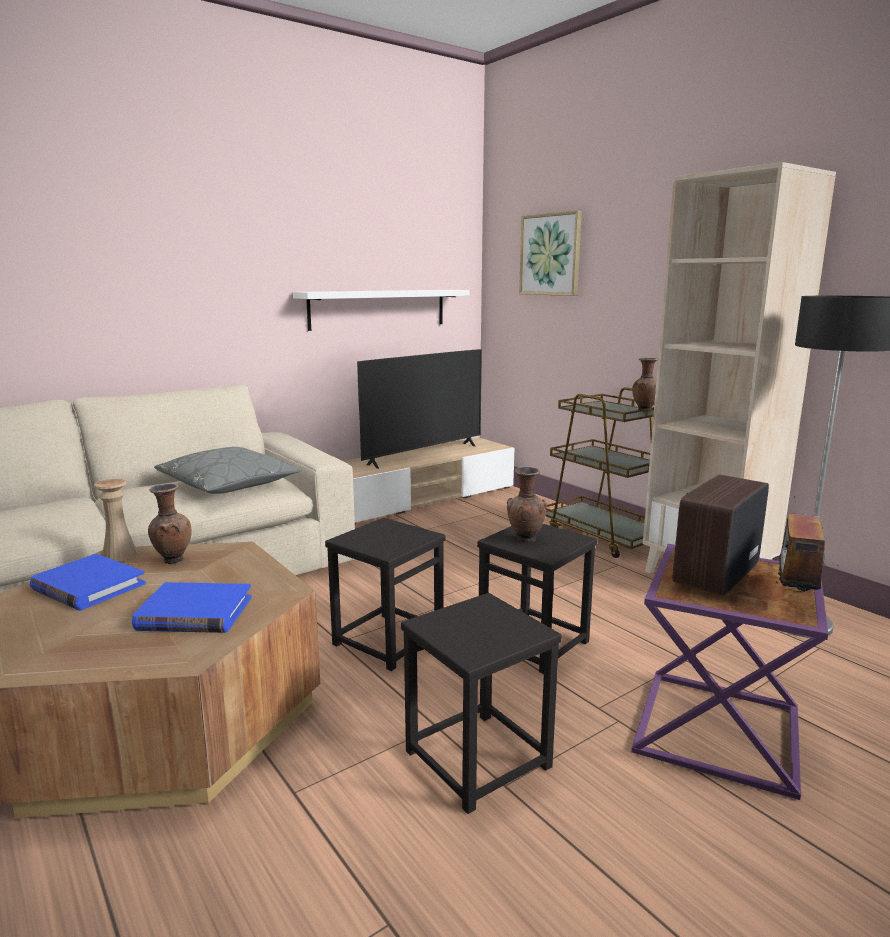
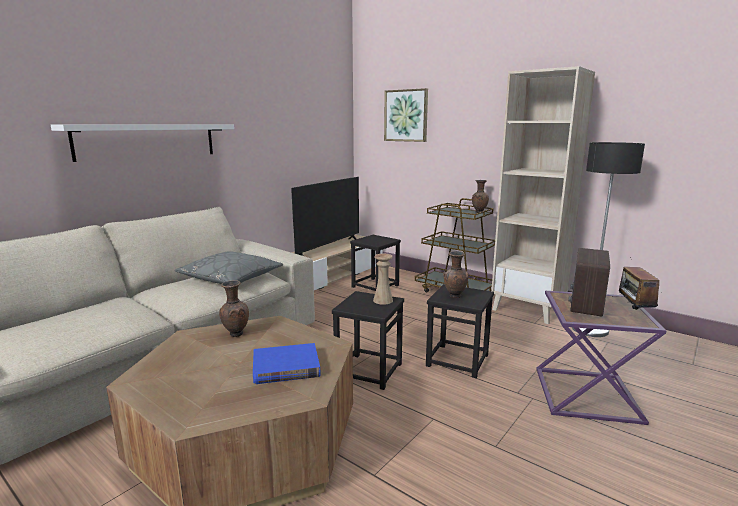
camera: 15 degrees left, 0 degrees up
blue book [30,554,146,611] -> none
beige vase [93,479,138,561] -> beige vase moved to [373,253,393,305]
white shelf [293,290,469,331] -> white shelf moved to [51,124,234,162]
black stool [401,593,562,814] -> black stool moved to [350,235,401,291]

